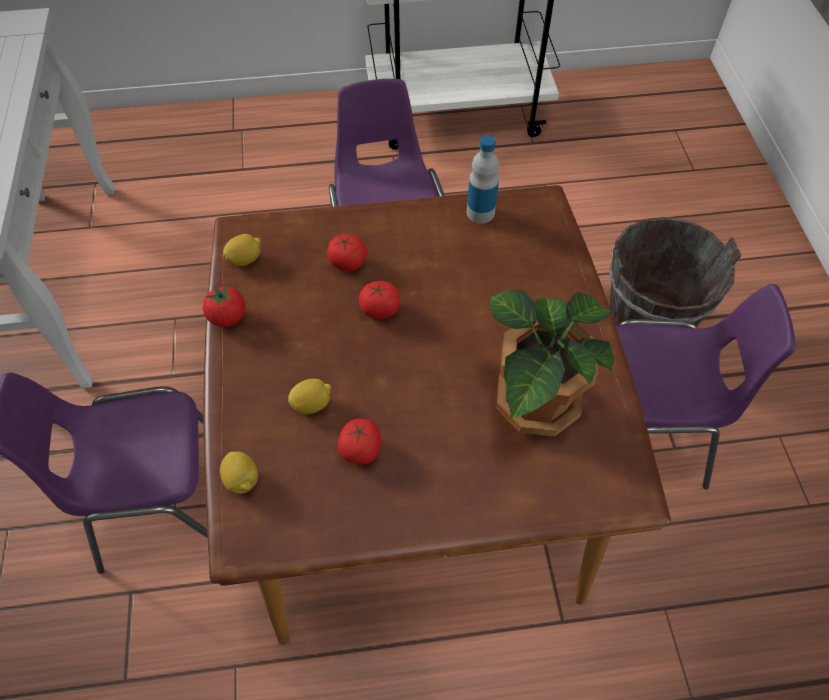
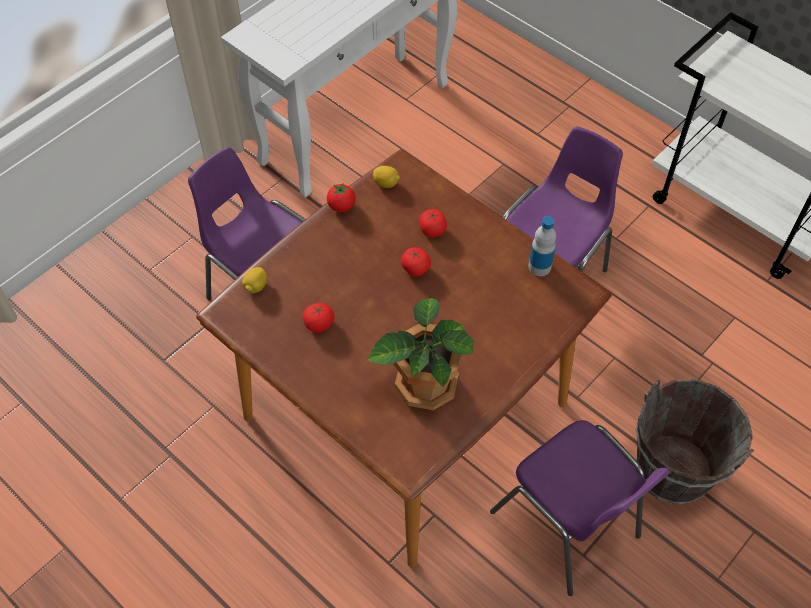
camera: 50 degrees right, 0 degrees up
lemon [288,378,331,414] -> none

